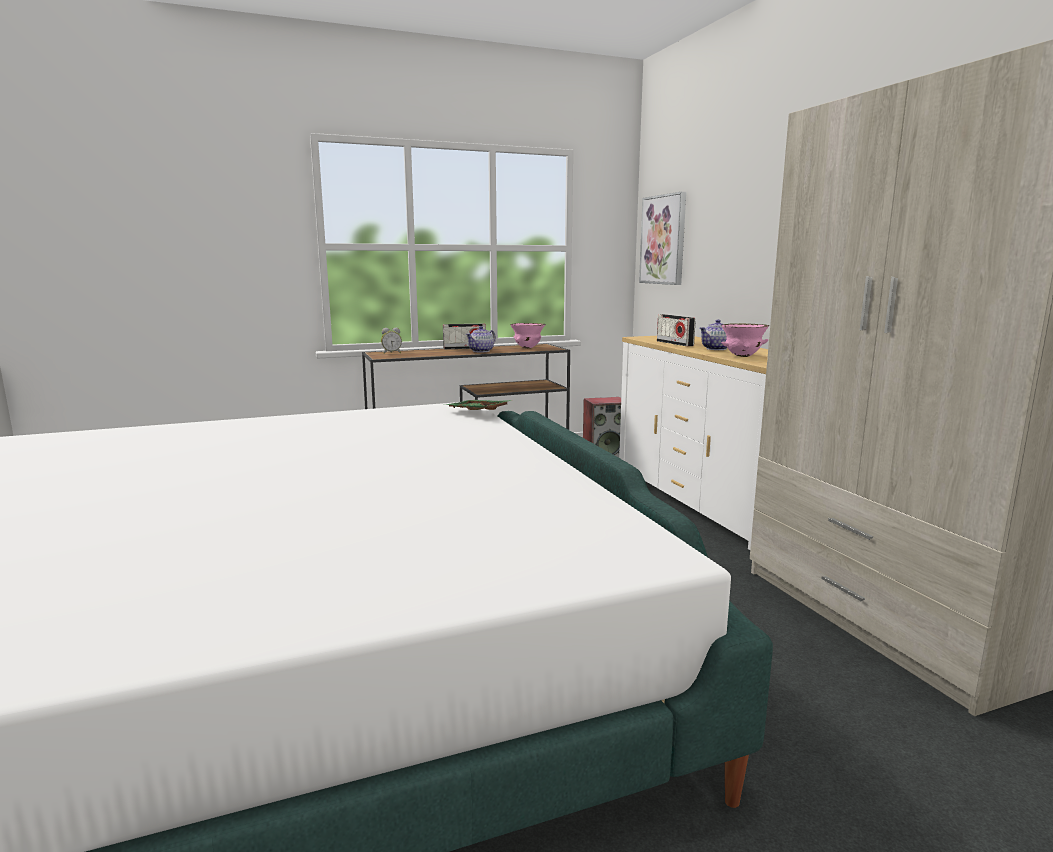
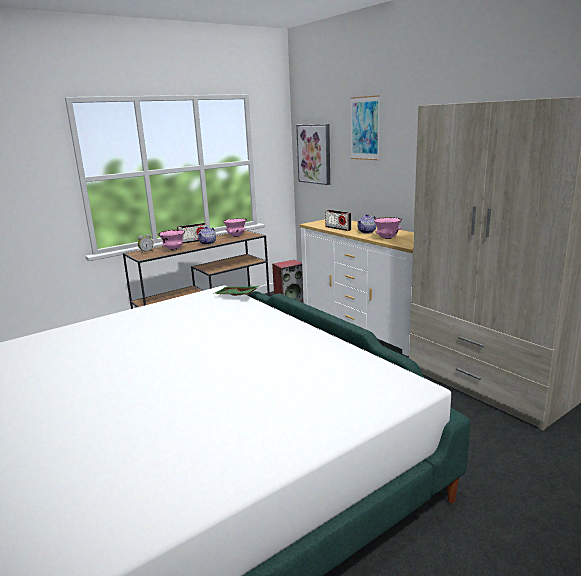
camera: 15 degrees left, 5 degrees up
none -> pink bowl [158,229,185,250]
none -> picture [351,95,380,160]

